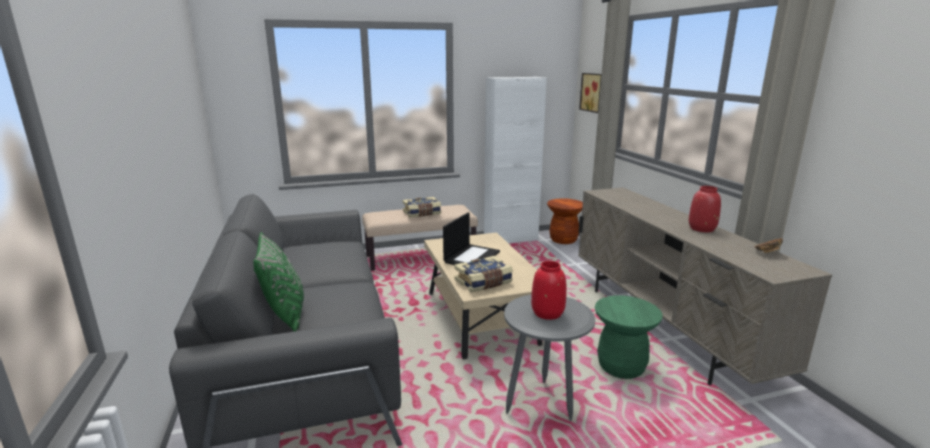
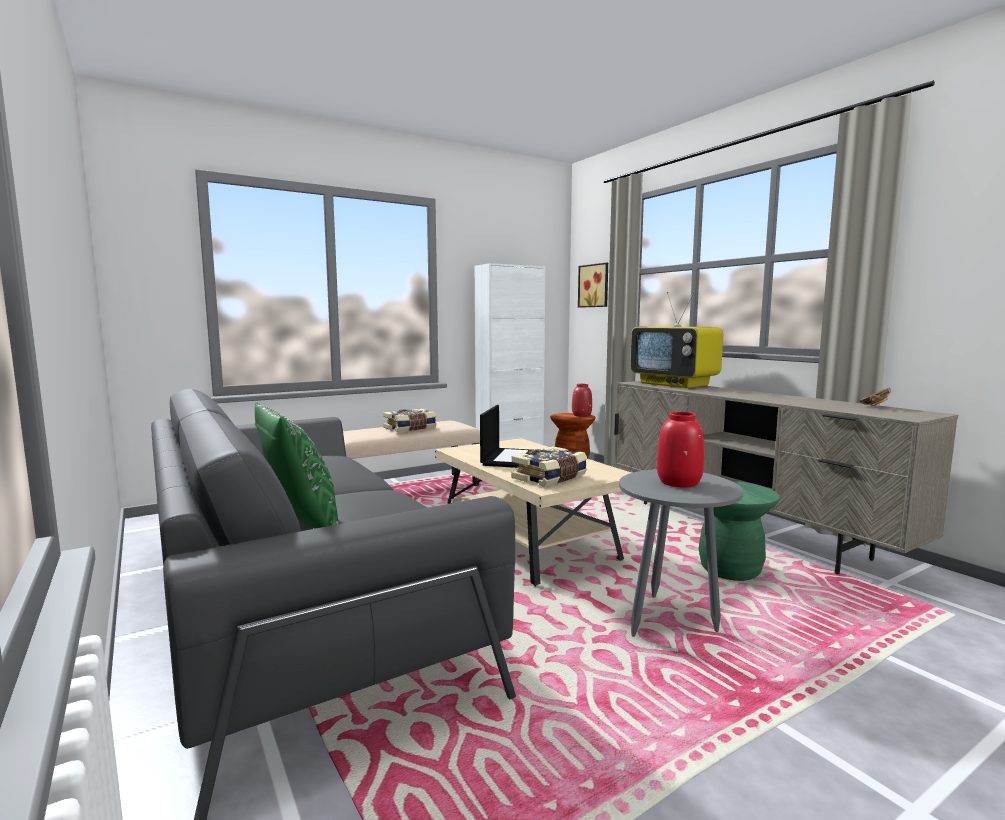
camera: 15 degrees left, 10 degrees down
red vase [689,186,721,232] -> red vase moved to [572,384,592,417]
none -> television [630,292,723,388]

